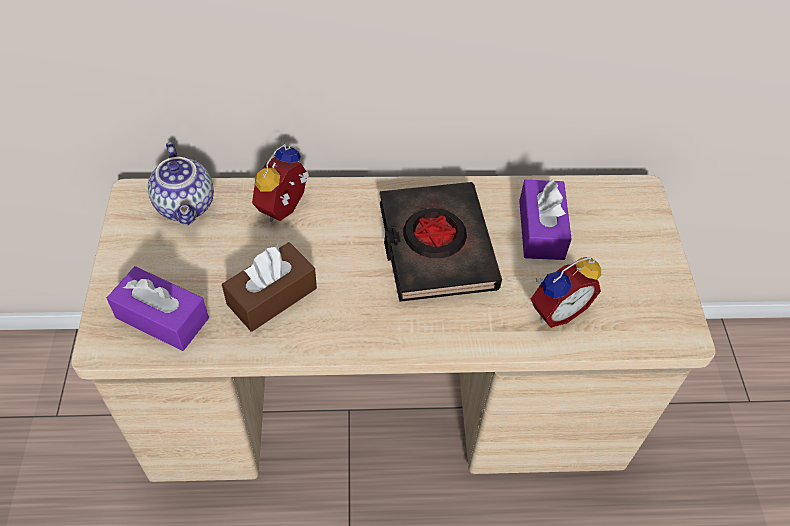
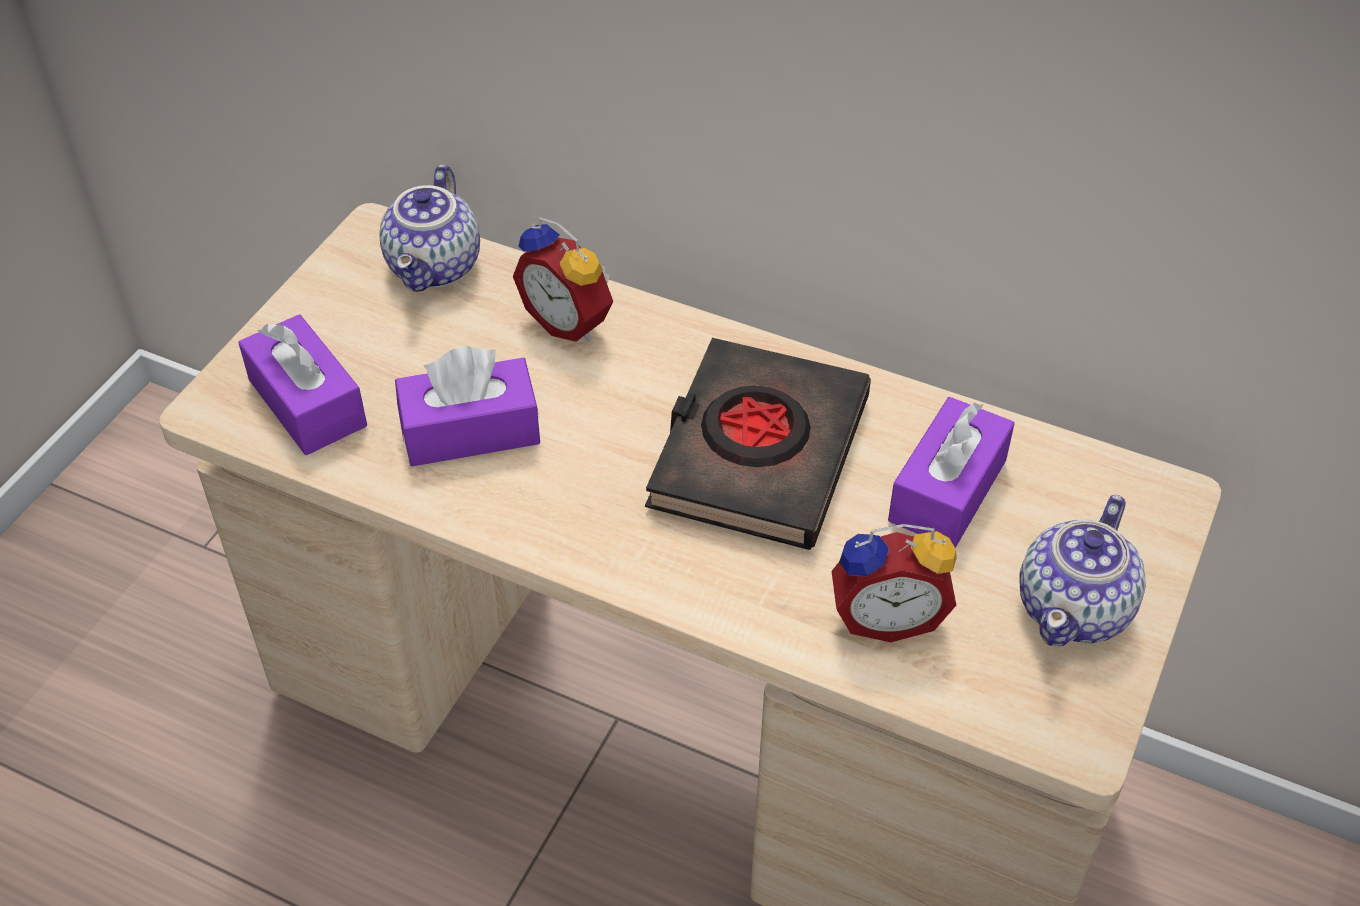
camera: 30 degrees right, 5 degrees down
brown tissue box [222,242,317,332] -> purple tissue box [395,346,540,466]
alarm clock [252,144,309,222] -> alarm clock turned 105 degrees counterclockwise [513,217,613,342]
none -> teapot [1019,495,1146,647]

